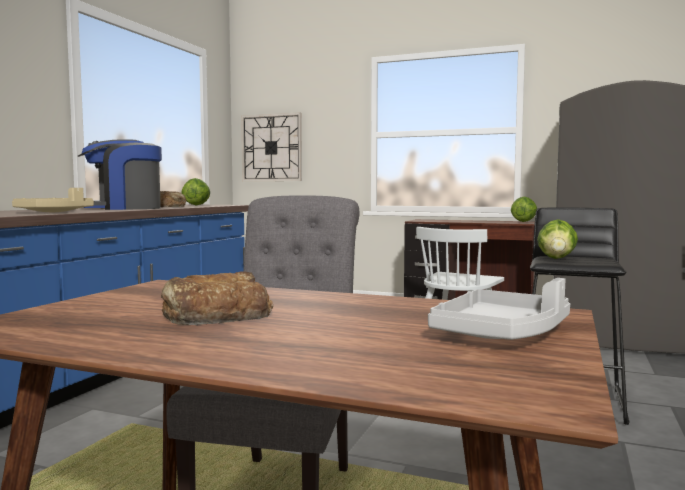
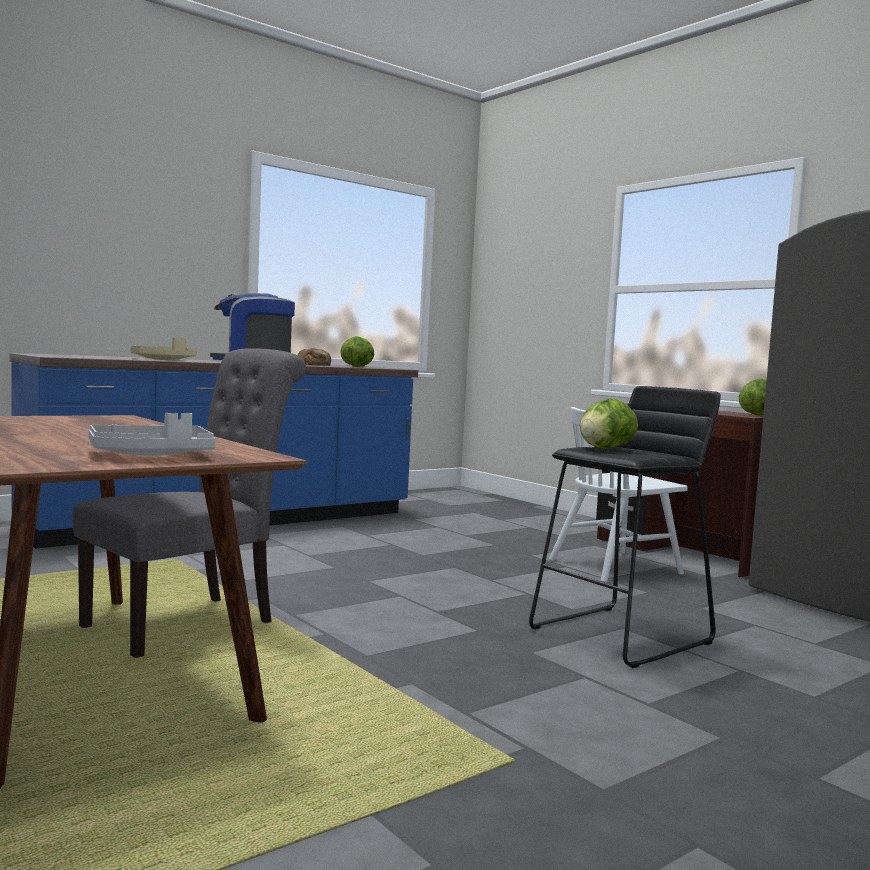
camera: 30 degrees right, 0 degrees up
bread [161,271,273,325] -> none
wall clock [241,113,302,181] -> none

